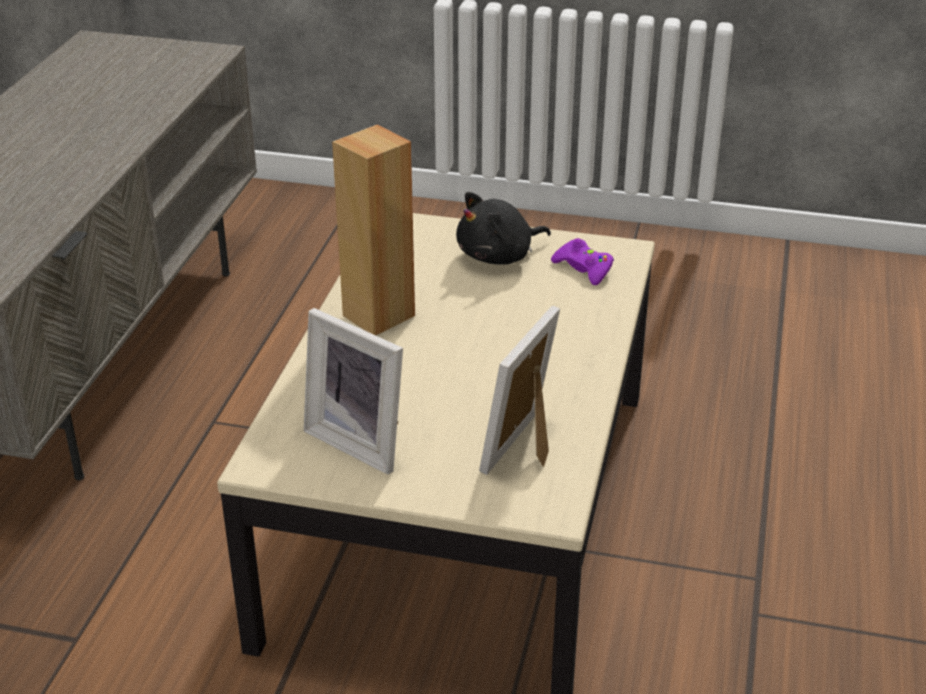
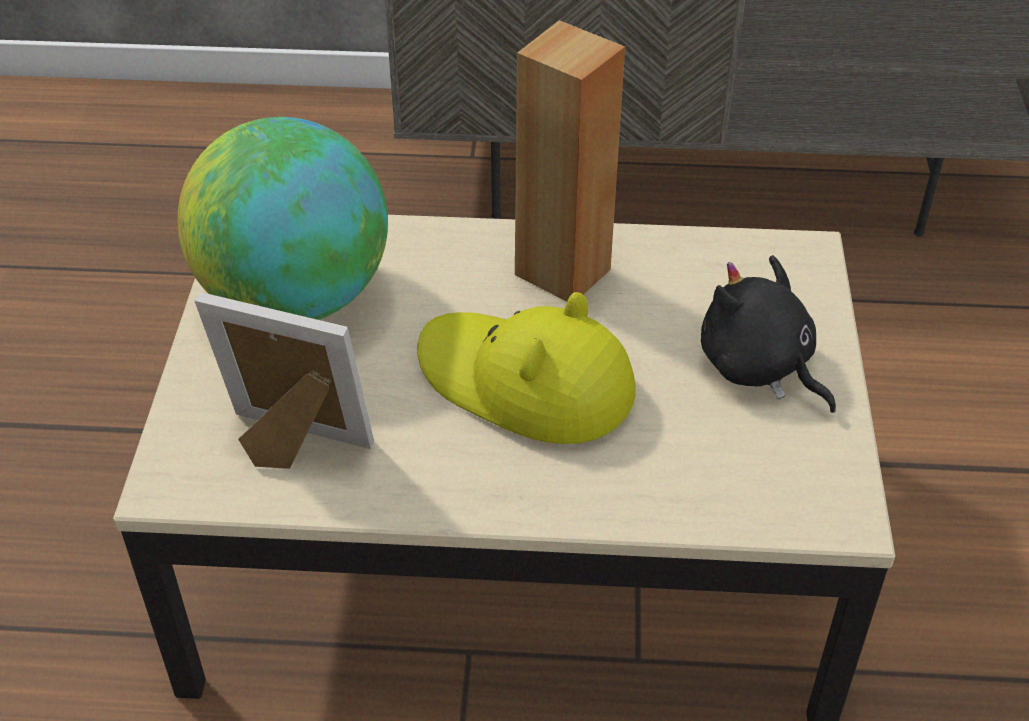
camera: 80 degrees right, 10 degrees up
picture frame [304,308,403,475] -> globe [177,117,388,320]
purple game controller [551,238,614,285] -> none
none -> yellow hat [418,292,636,444]

